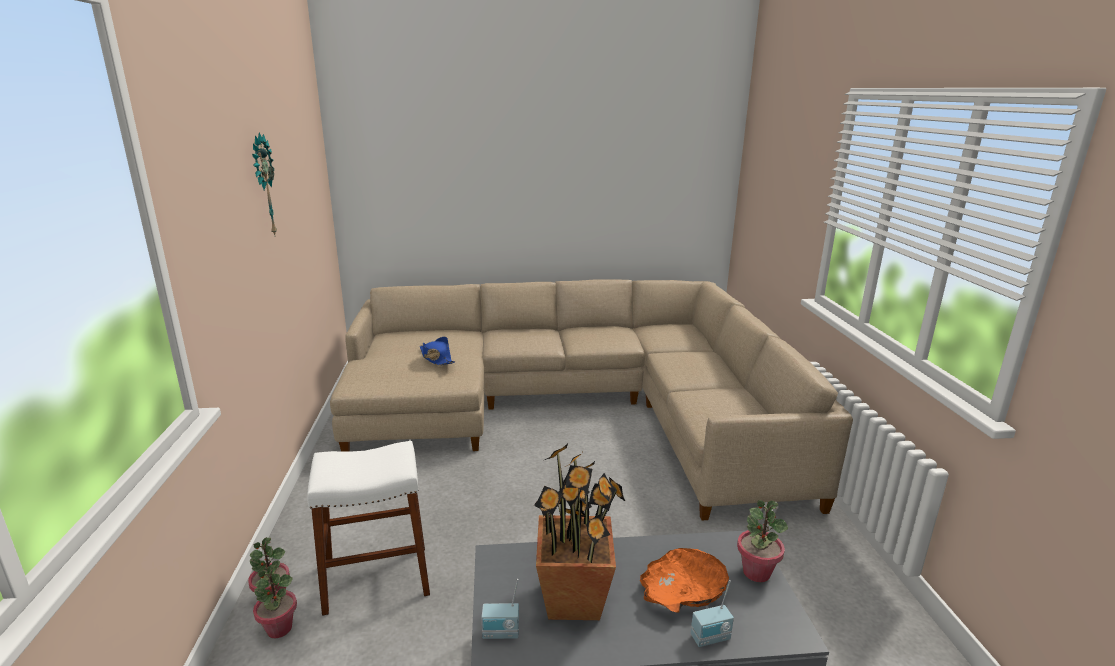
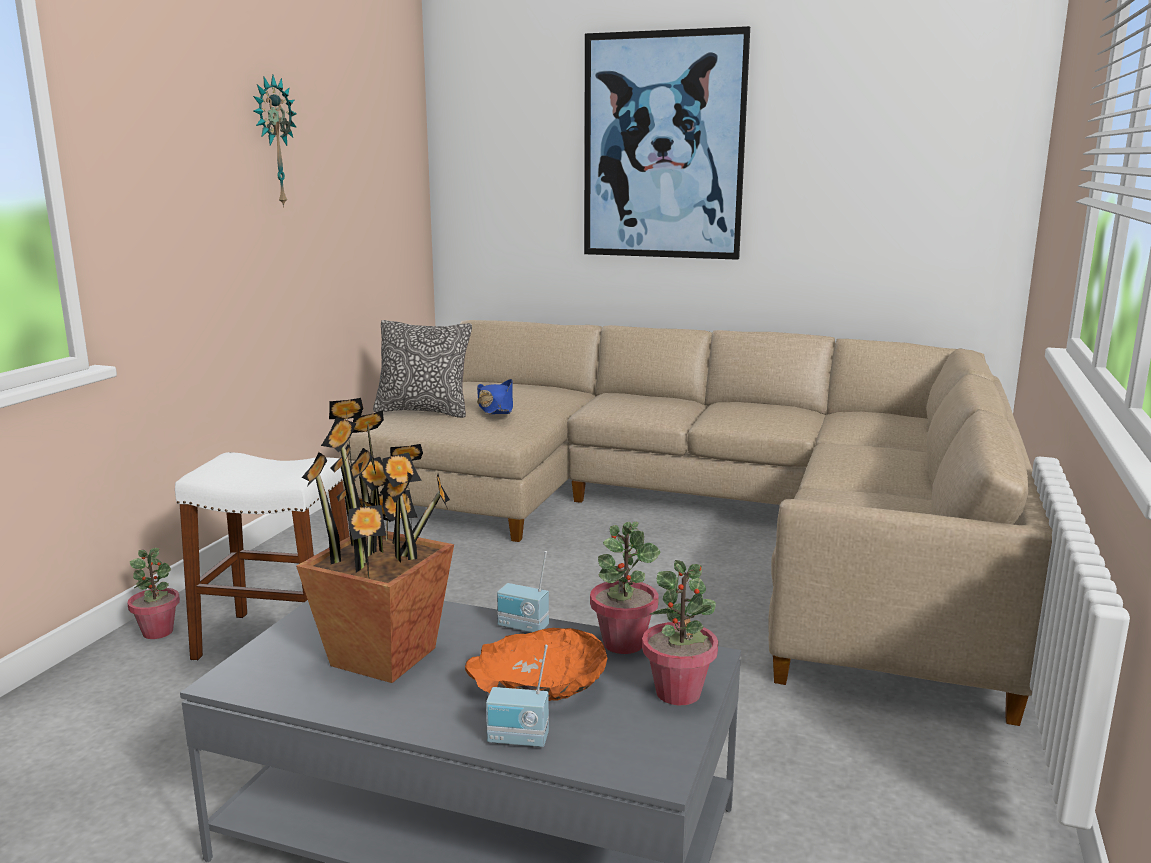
camera: 25 degrees right, 5 degrees down
potted plant [253,564,297,638] -> potted plant moved to [590,522,660,654]
radio [482,579,519,639] -> radio moved to [497,551,549,632]
none -> pillow [373,320,472,418]
none -> picture [584,26,750,260]

